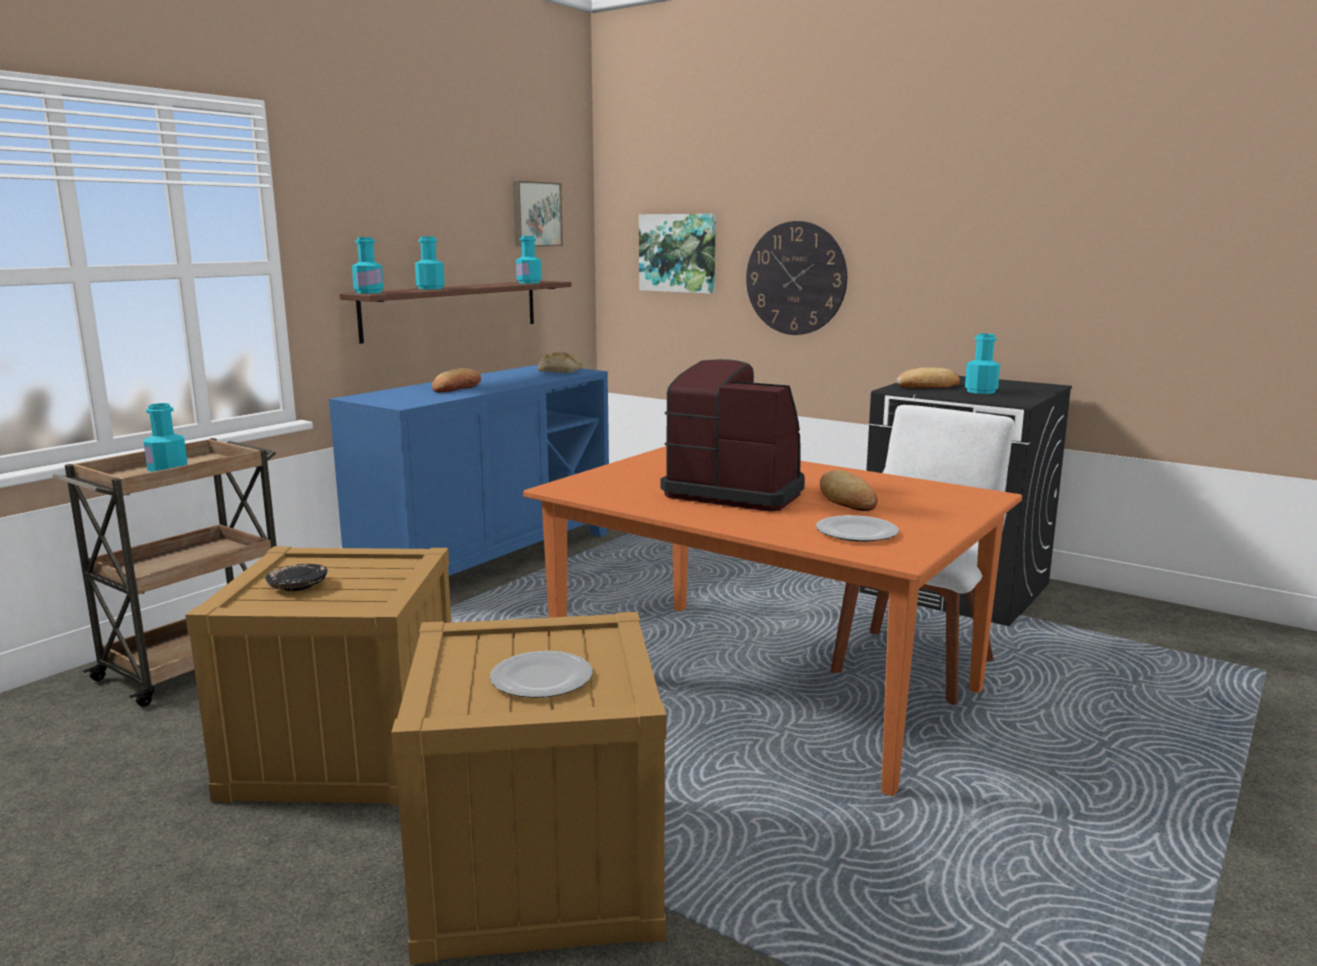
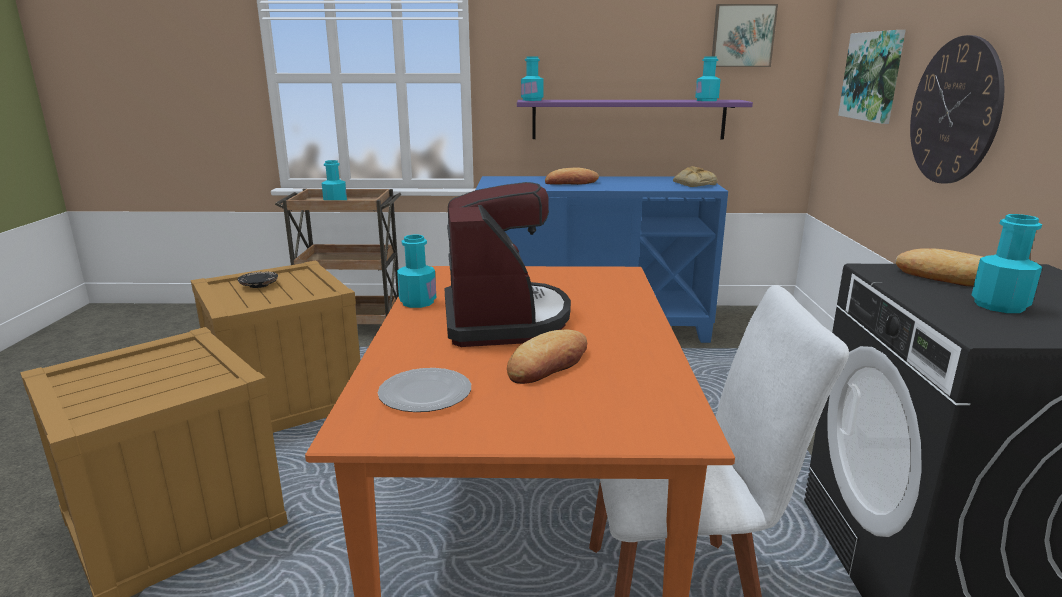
camera: 55 degrees right, 5 degrees up
brown shelf [339,281,572,344] -> purple shelf [517,100,753,140]
turquoise bottle [415,237,445,289] -> turquoise bottle moved to [397,235,436,308]
plate [490,651,592,698] -> none

